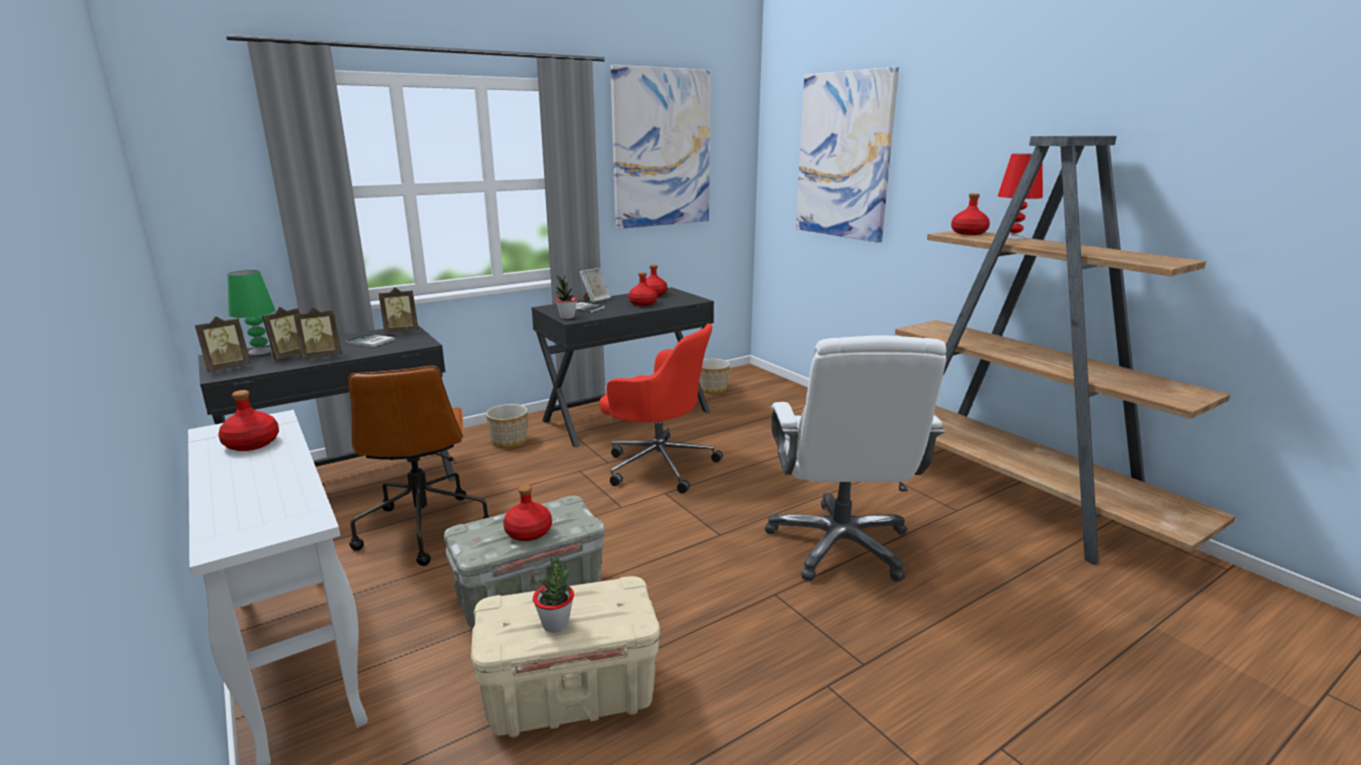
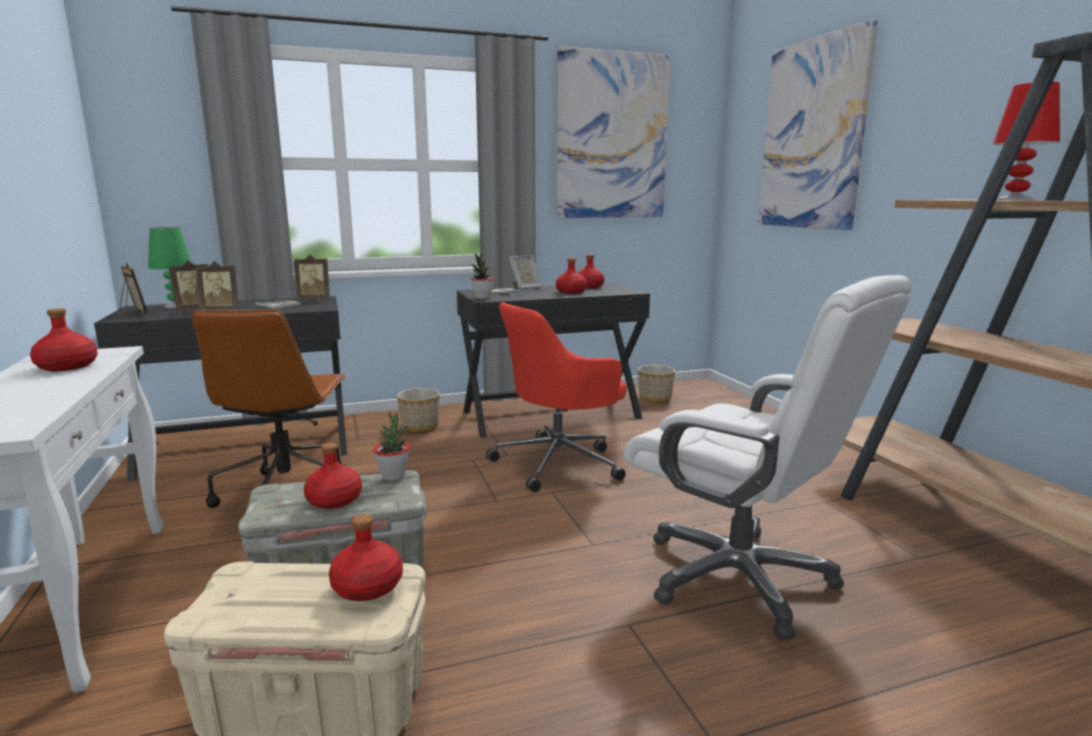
camera: 15 degrees right, 5 degrees down
picture frame [195,316,251,372] -> picture frame turned 105 degrees counterclockwise [119,263,148,317]
potted plant [533,556,574,633] -> potted plant moved to [373,412,409,480]
red office chair [599,323,723,493] -> red office chair turned 105 degrees clockwise [486,302,627,492]
white office chair [765,335,946,582] -> white office chair turned 60 degrees counterclockwise [624,275,912,640]
red bottle [951,193,990,235] -> red bottle moved to [329,514,403,601]

